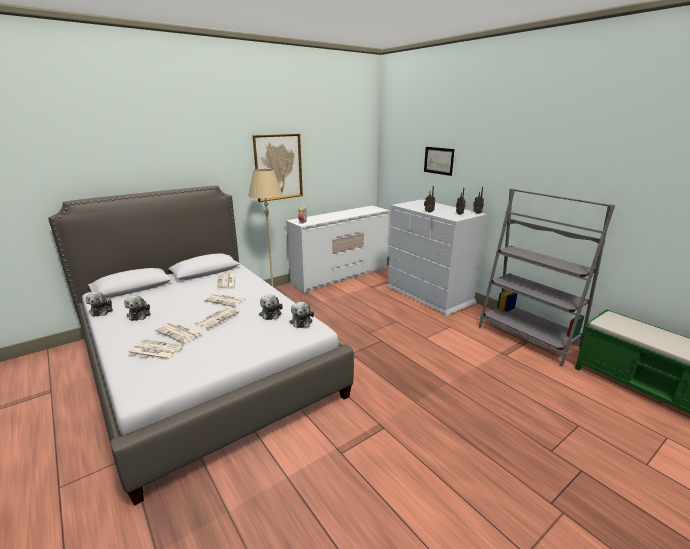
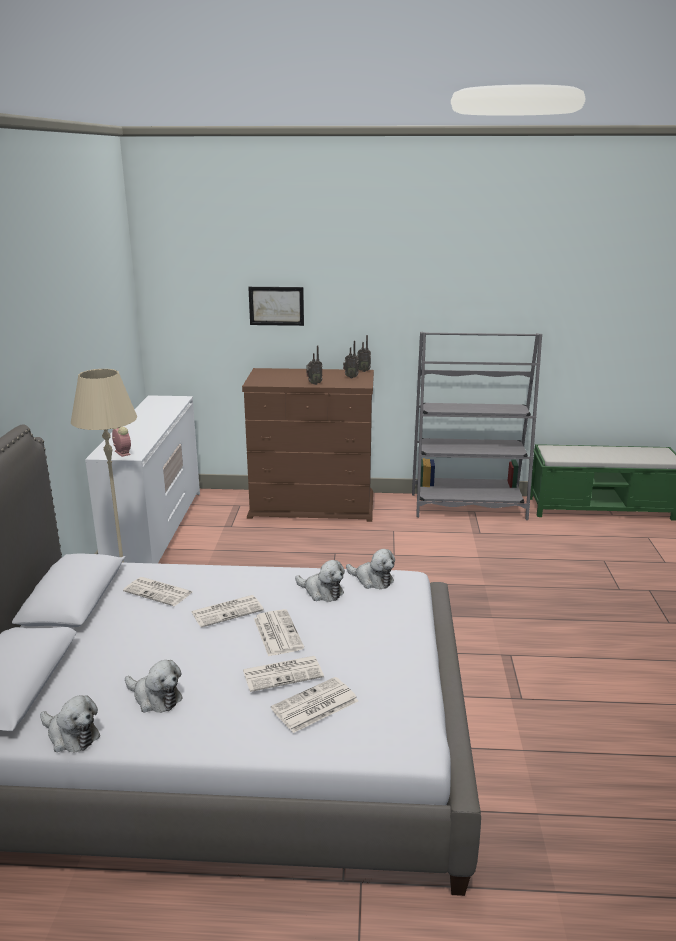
camera: 50 degrees left, 0 degrees up
picture [252,134,303,202] -> none
white dresser [387,200,487,317] -> brown dresser [242,368,374,522]

